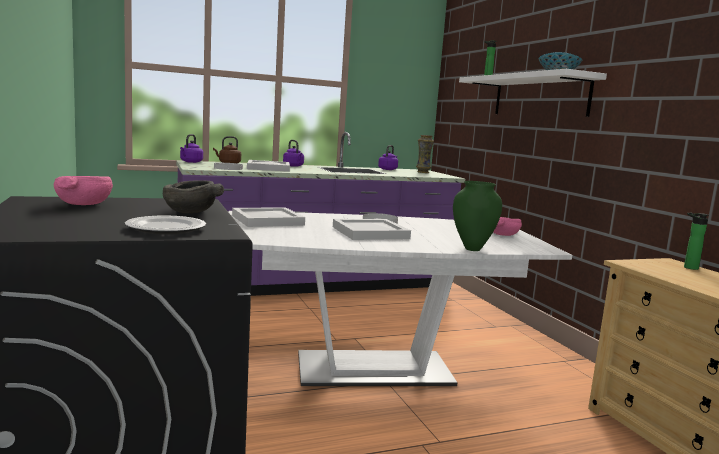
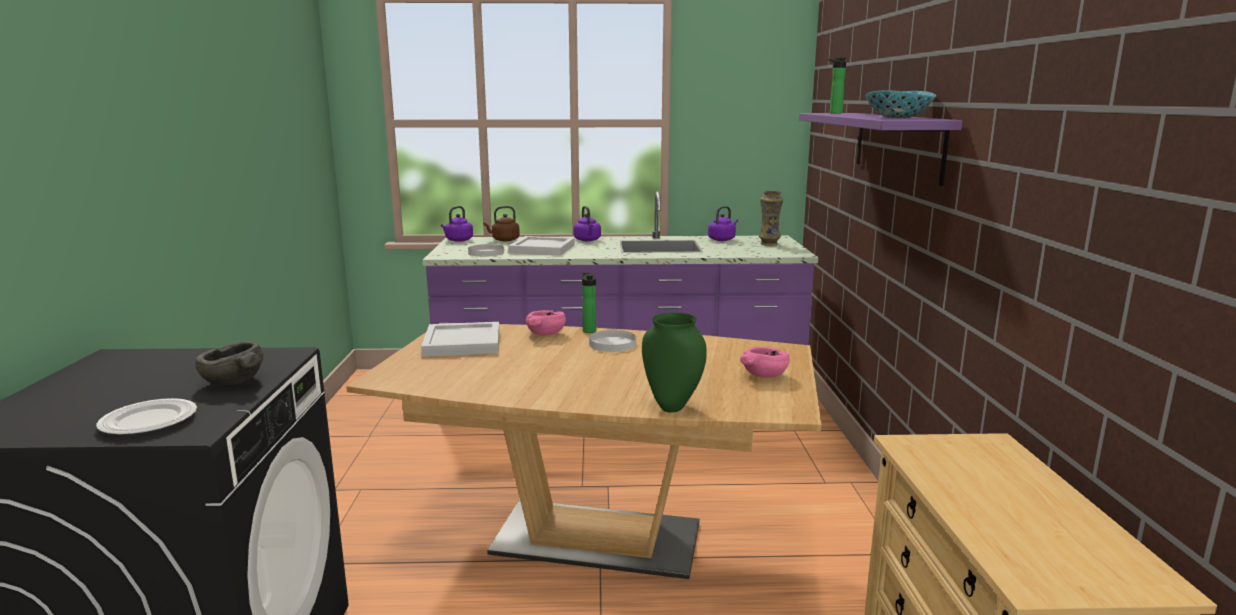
camera: 20 degrees right, 5 degrees up
pink bowl [54,176,113,205] -> pink bowl moved to [526,310,566,335]
white dining table [229,211,572,386] -> brown dining table [346,323,822,579]
white tray [333,219,411,240] -> none
white shelf [459,69,607,117] -> purple shelf [799,113,962,186]
bottle [684,213,709,270] -> bottle moved to [582,272,596,333]

